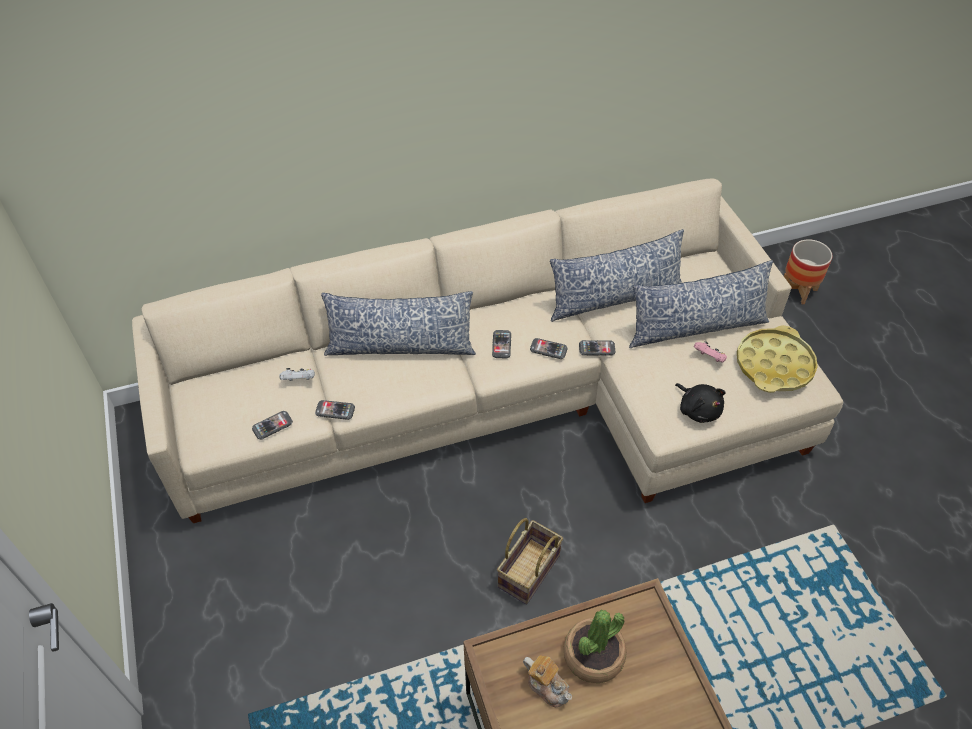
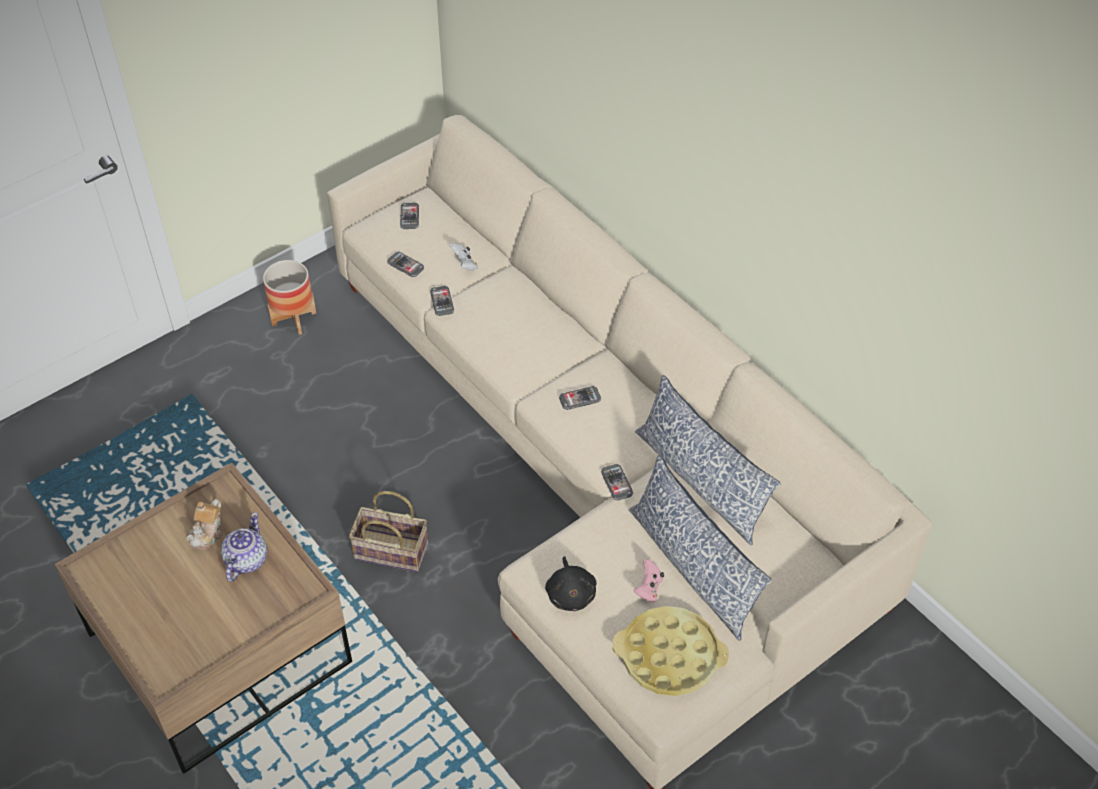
camera: 70 degrees right, 0 degrees up
pillow [321,291,476,356] -> none
phone [530,338,568,359] -> phone moved to [400,203,419,229]
potted plant [563,610,627,683] -> teapot [221,512,267,582]
black plush toy [675,383,726,423] -> black plush toy turned 45 degrees counterclockwise [545,556,597,611]
planter [784,239,832,304] -> planter moved to [263,260,316,335]

